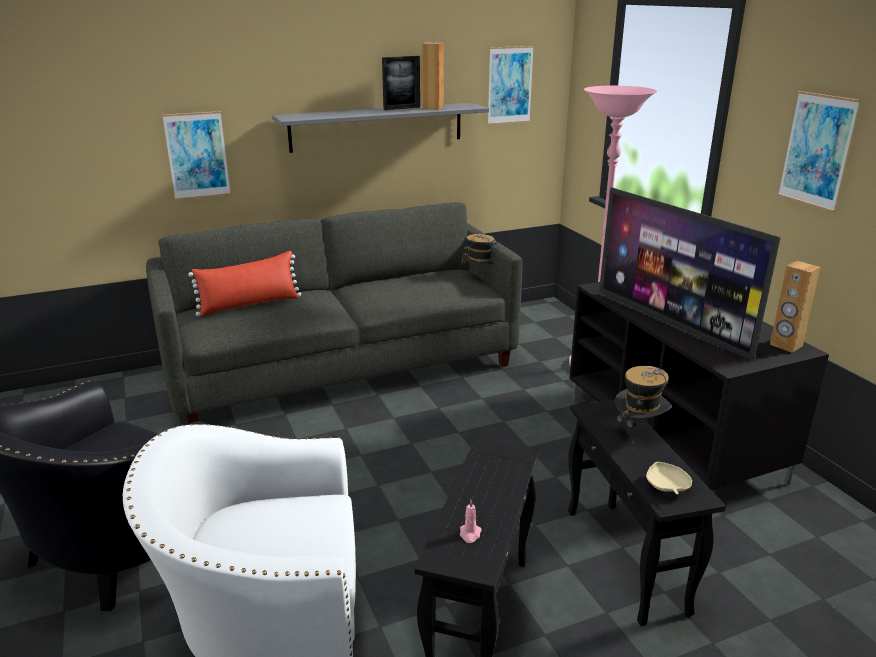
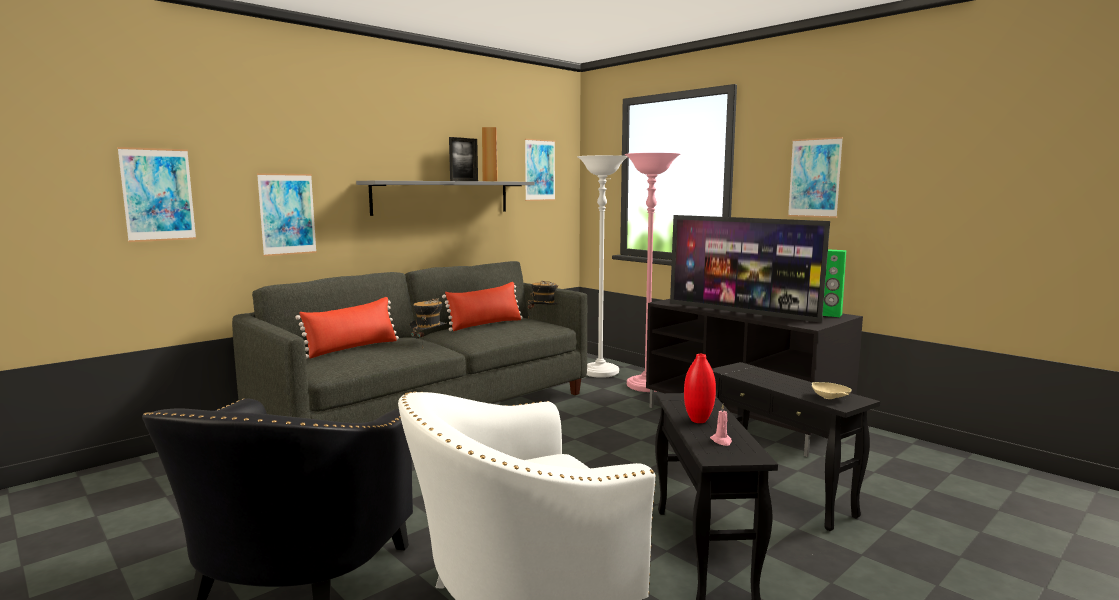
camera: 20 degrees left, 15 degrees down
hat [615,366,672,444] -> hat moved to [409,298,447,337]
brown speaker [770,261,820,353] -> green speaker [822,249,846,317]
none -> picture [117,147,196,242]
none -> red pillow [442,282,523,331]
none -> white floor lamp [577,155,627,378]
none -> red vase [684,354,716,423]

